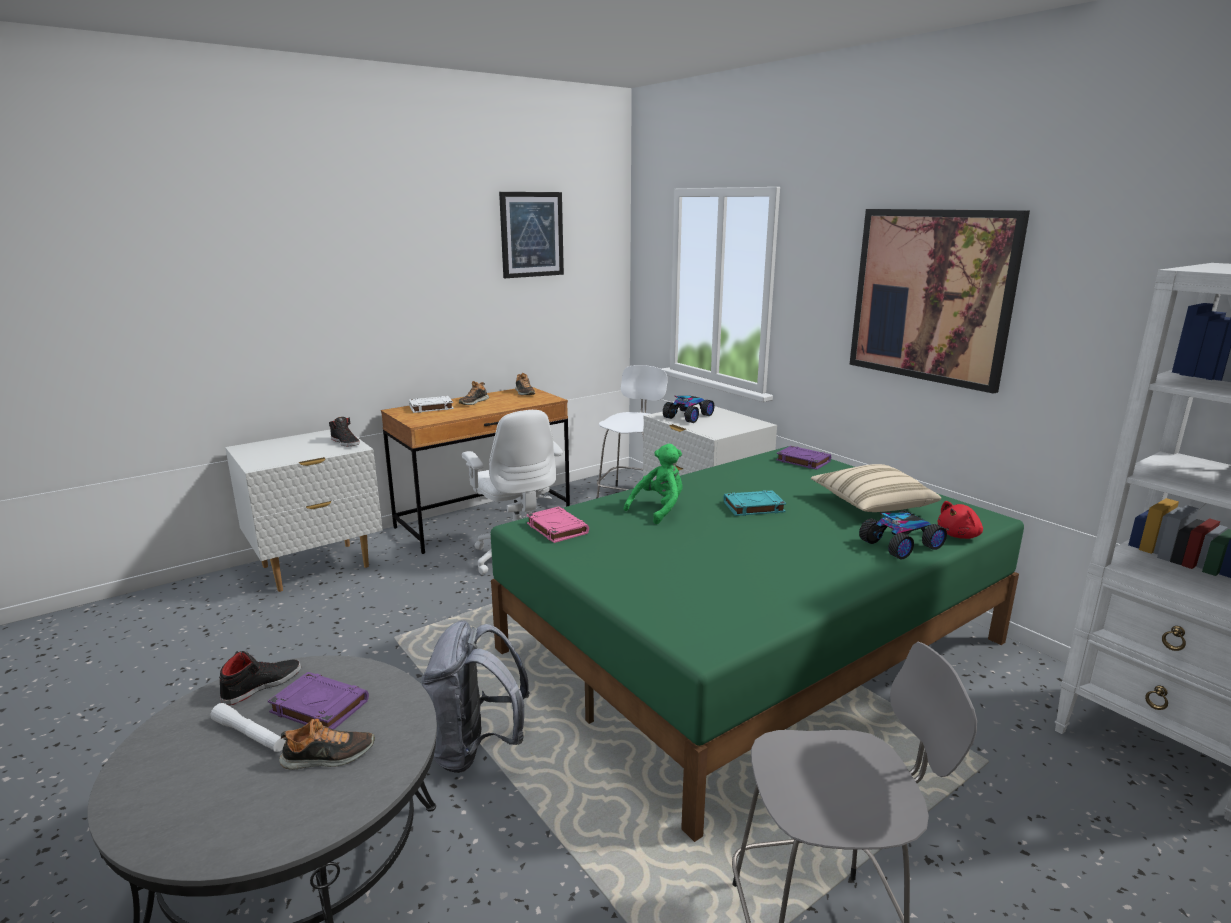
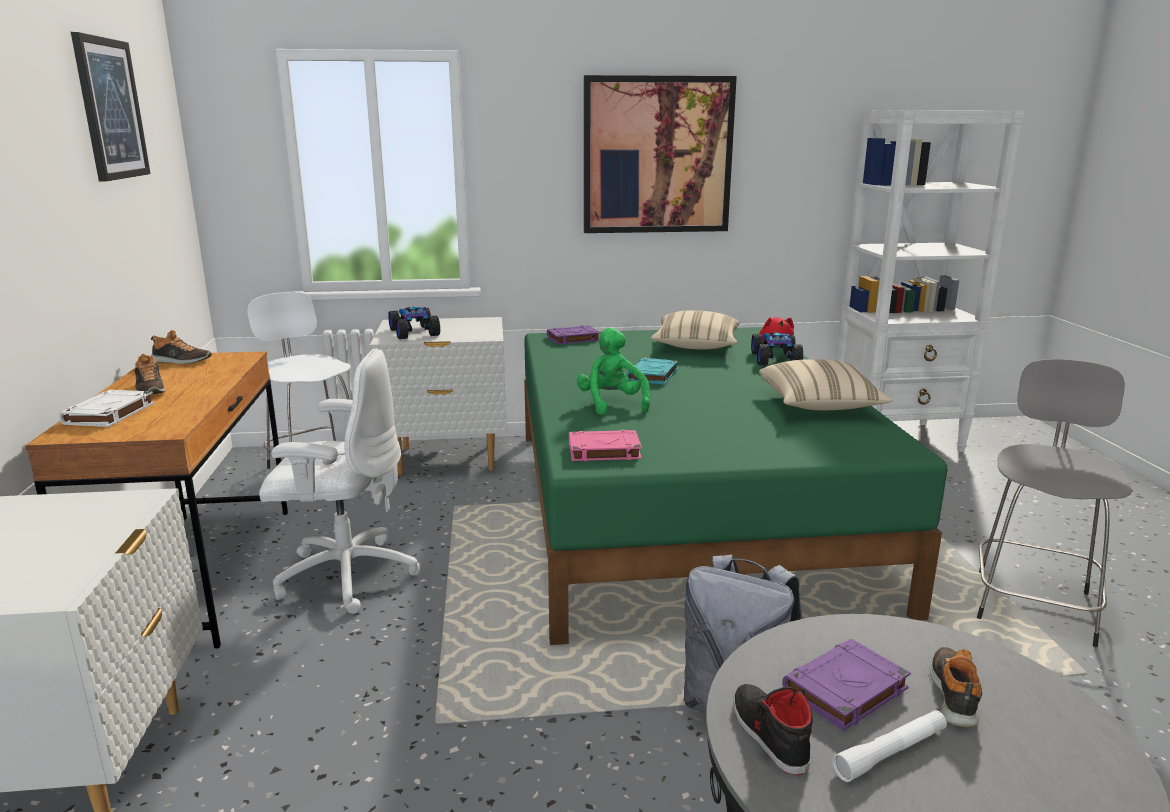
camera: 60 degrees left, 0 degrees up
black shoe [329,417,360,446] -> none
none -> beige pillow [759,359,893,410]

